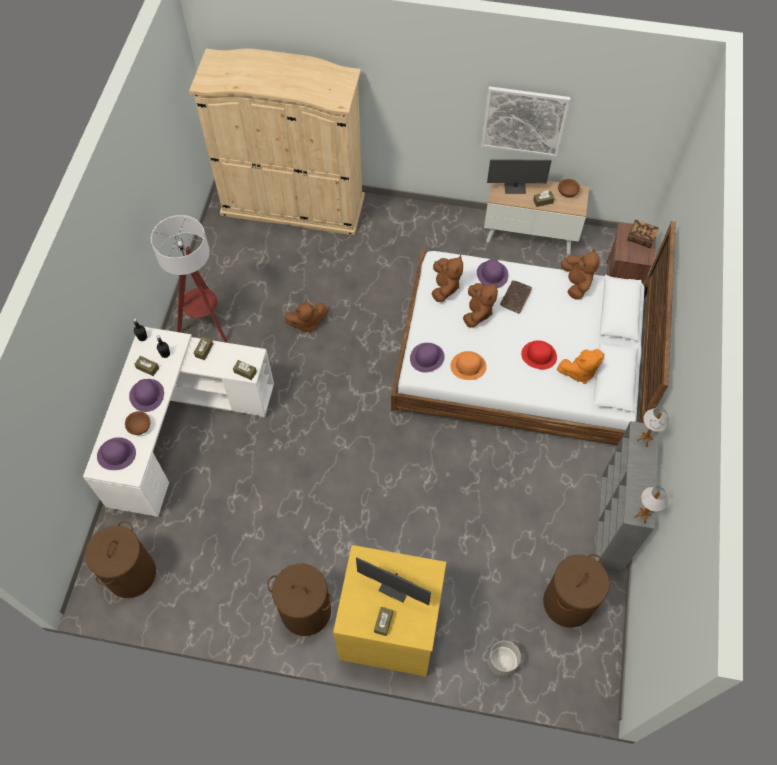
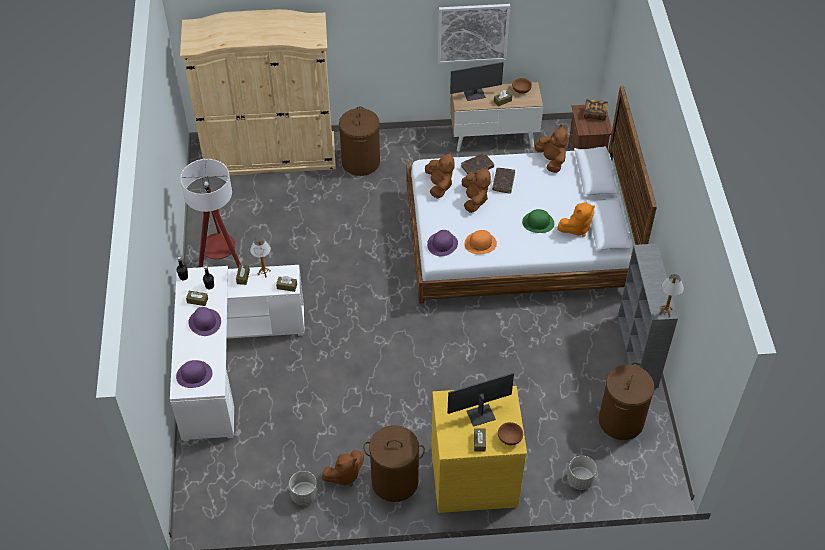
camera: 15 degrees left, 10 degrees down
brown laundry basket [85,521,156,598] -> brown laundry basket moved to [339,106,380,176]
brown bowl [125,411,150,435] -> brown bowl moved to [498,422,523,445]
brown plush toy [285,302,328,334] -> brown plush toy moved to [321,450,364,486]
monitor [356,558,431,605] -> monitor turned 150 degrees clockwise [447,373,514,427]
purple hat [477,259,508,288] -> brown book [461,153,494,174]
red hat [521,340,557,369] -> green hat [522,209,554,233]
table lamp [637,407,669,447] -> table lamp moved to [250,237,271,278]
none -> grey planter [289,471,318,506]

